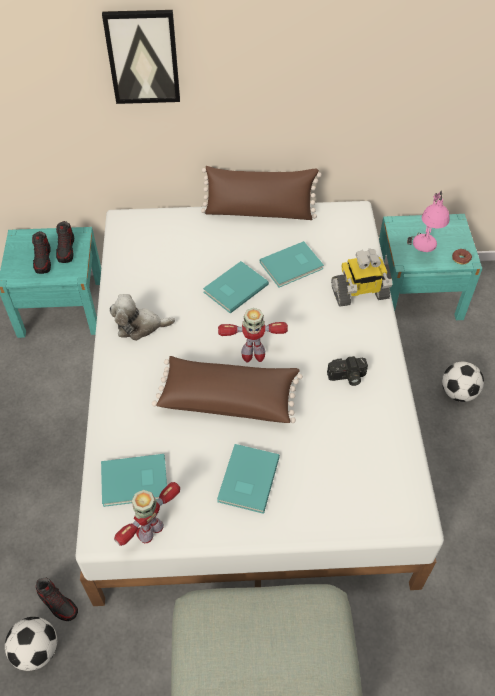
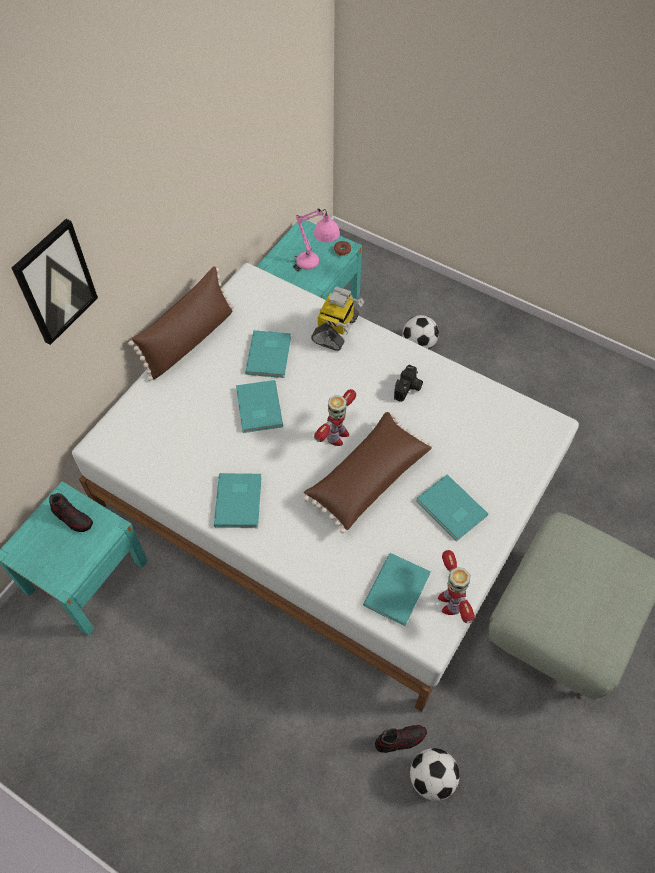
camera: 55 degrees left, 5 degrees up
shoe [32,231,51,274] -> none
plush toy [109,294,175,341] -> turquoise book [214,473,262,528]

